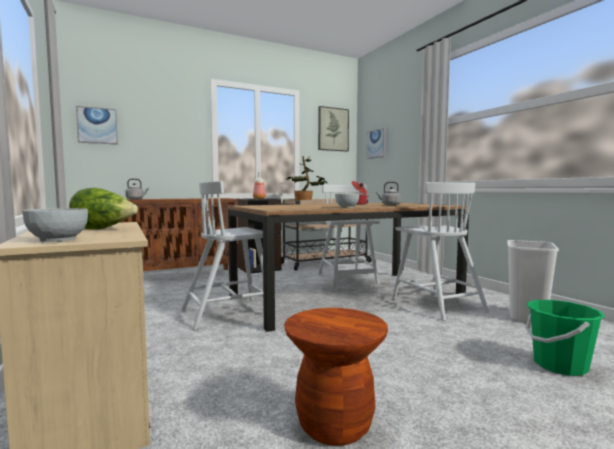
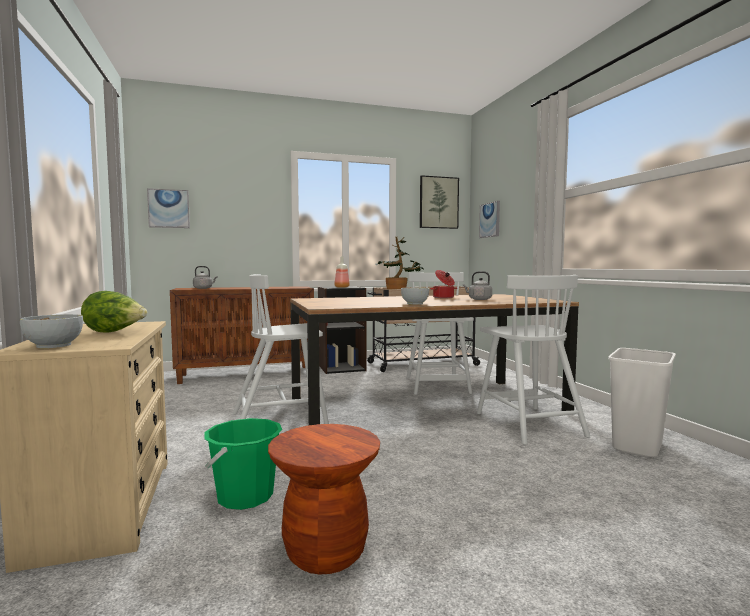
camera: 10 degrees right, 0 degrees up
green bucket [525,300,605,376] -> green bucket moved to [205,418,282,510]

